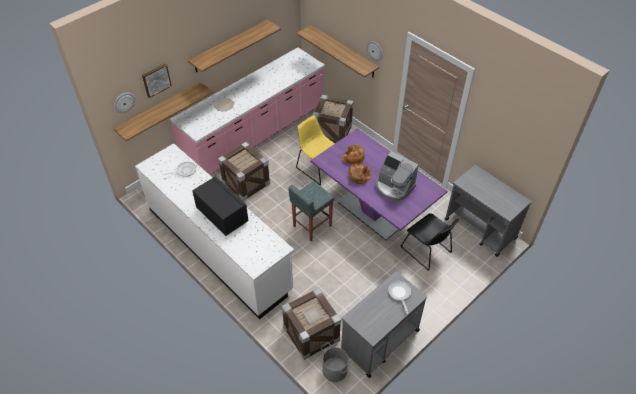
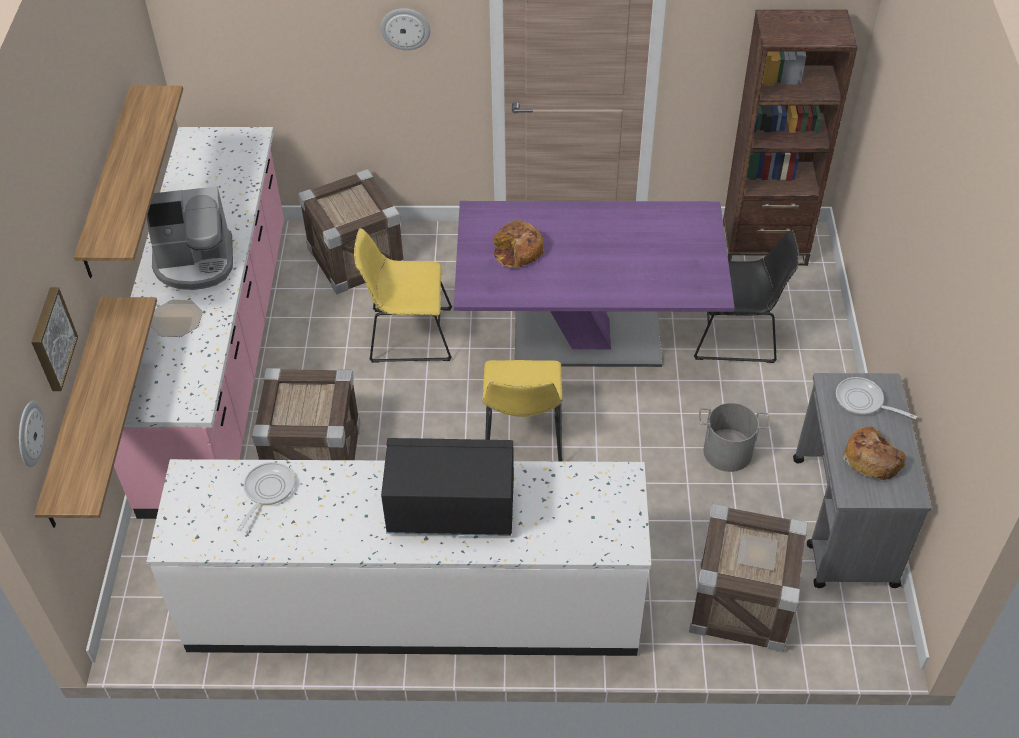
camera: 45 degrees left, 0 degrees up
grey stool [288,182,334,241] -> yellow chair [482,360,562,461]
shelf [296,25,379,78] -> none
grey bucket [321,342,351,382] -> grey bucket moved to [699,403,770,472]
bread [348,163,371,184] -> bread moved to [842,426,906,481]
coffee machine [376,151,418,201] -> coffee machine moved to [147,186,233,290]
grey cart [445,165,532,257] -> brown bookcase [723,10,858,266]

